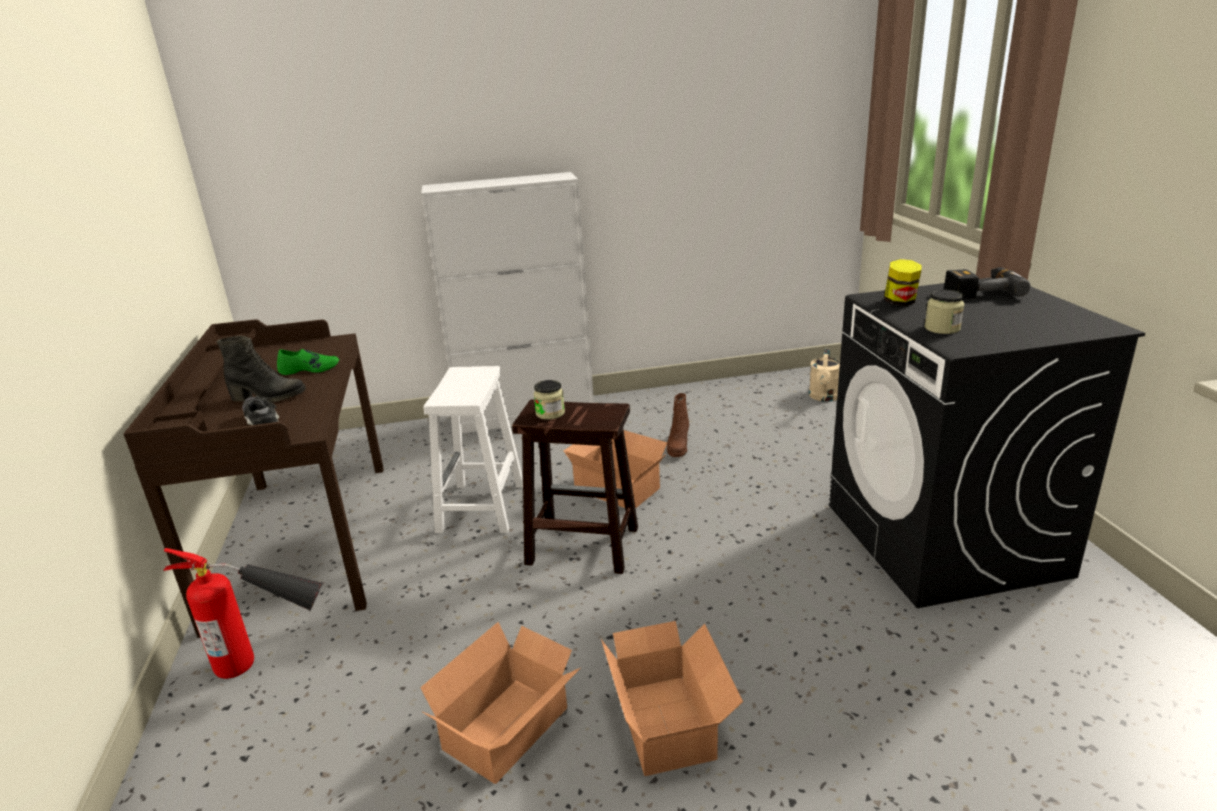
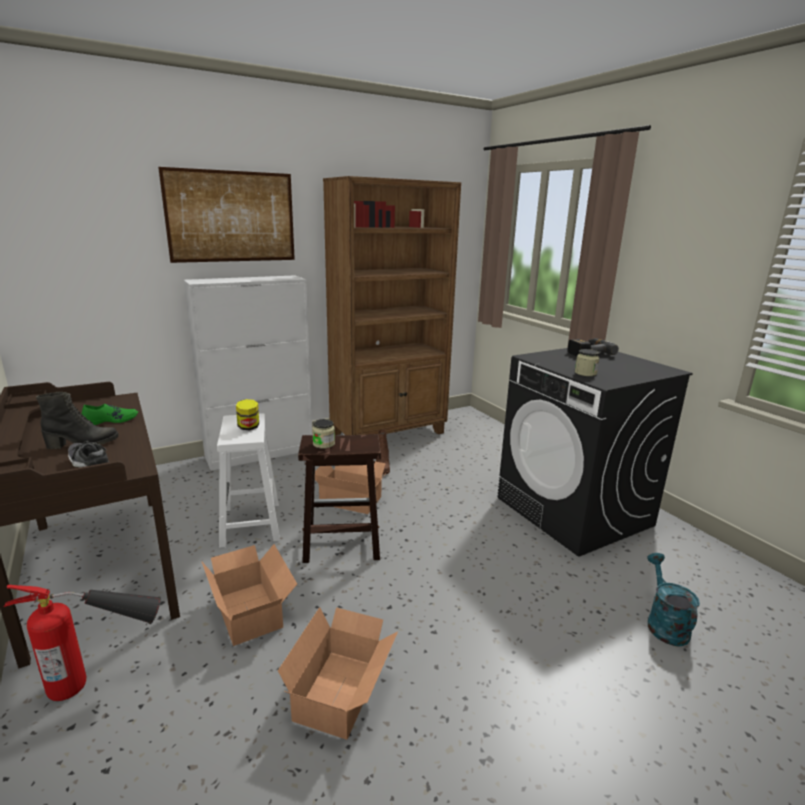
camera: 20 degrees left, 5 degrees down
cardboard box [601,621,743,776] -> cardboard box moved to [202,544,297,646]
beige watering can [809,348,840,402] -> none
jar [884,259,922,306] -> jar moved to [236,399,259,430]
none -> picture [158,167,295,263]
none -> brown bookcase [323,176,461,435]
none -> turquoise watering can [647,553,700,646]

